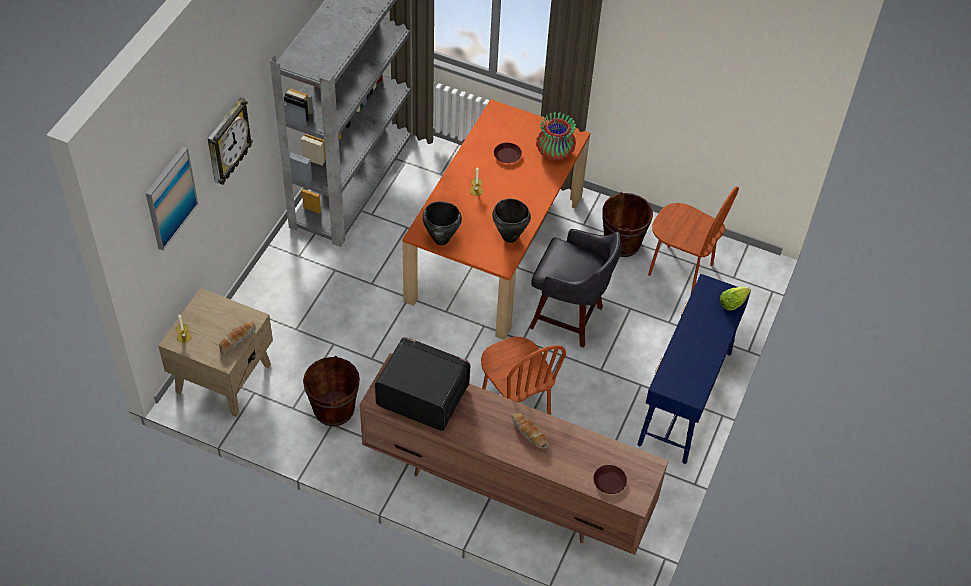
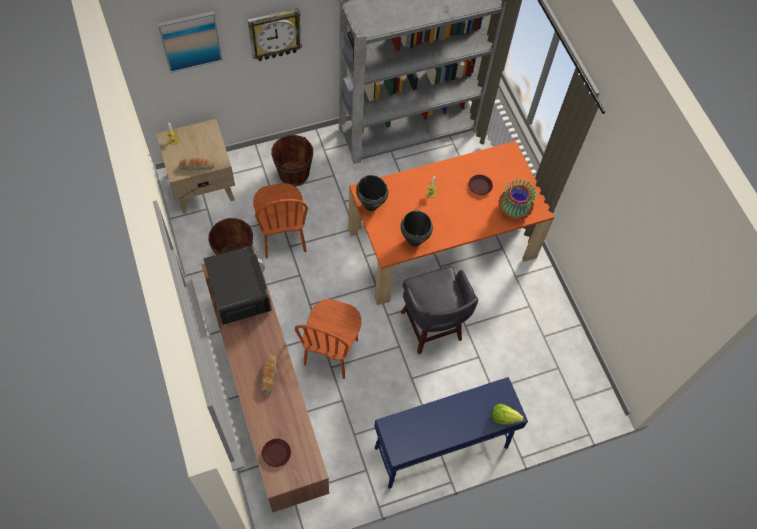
camera: 45 degrees right, 10 degrees up
brown bucket [602,192,653,257] -> brown bucket moved to [271,135,313,186]
brown chair [648,187,739,293] -> brown chair moved to [253,183,308,259]

